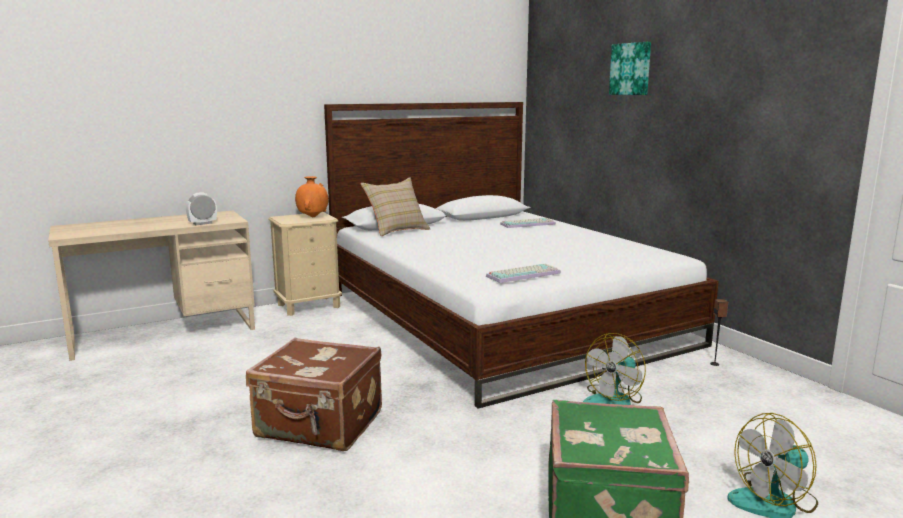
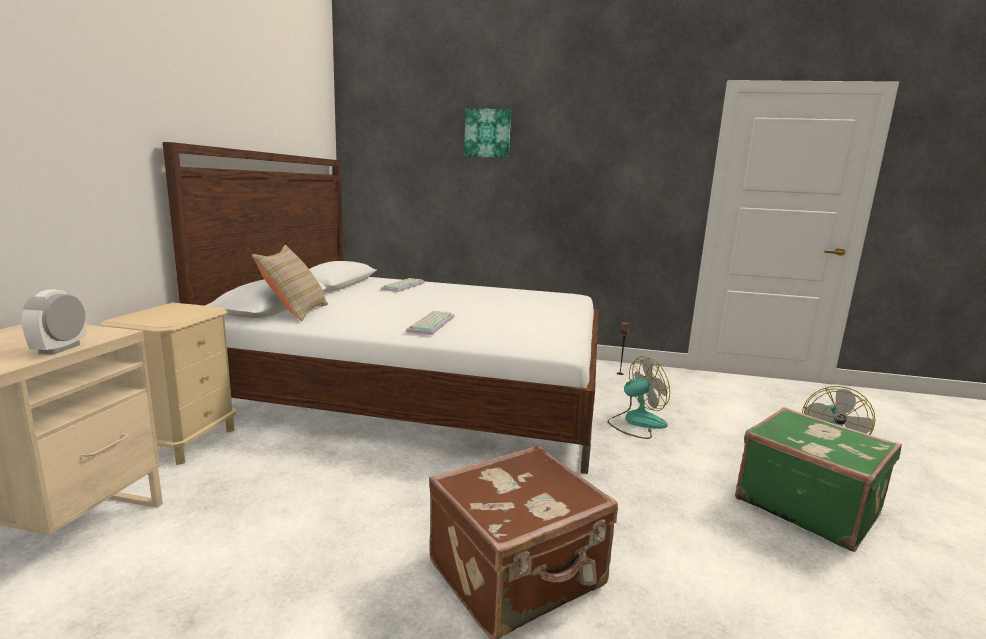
camera: 50 degrees left, 0 degrees up
orange vase [295,176,328,217] -> none
keyboard [486,264,561,283] -> keyboard moved to [406,311,455,335]
fan [583,333,646,405] -> fan turned 105 degrees counterclockwise [608,356,670,439]

